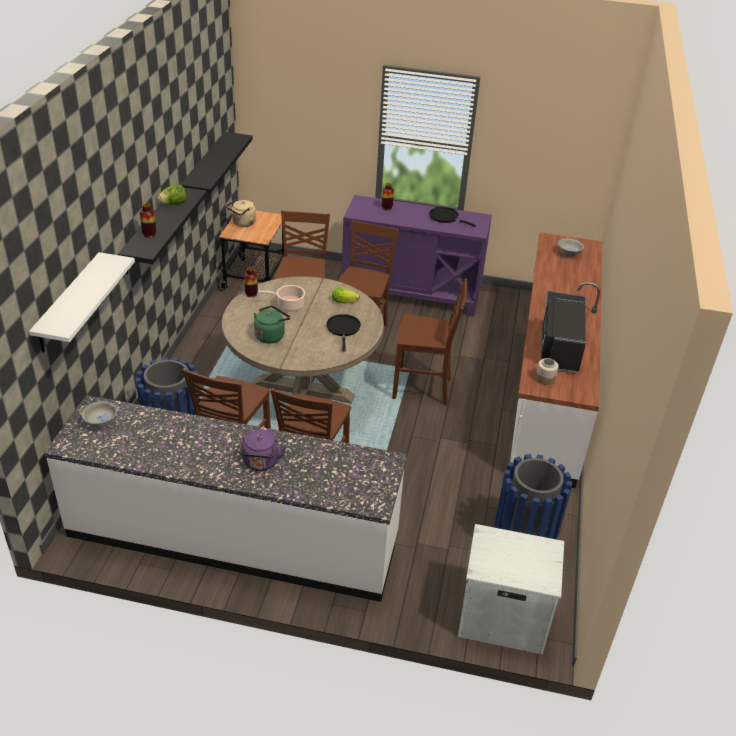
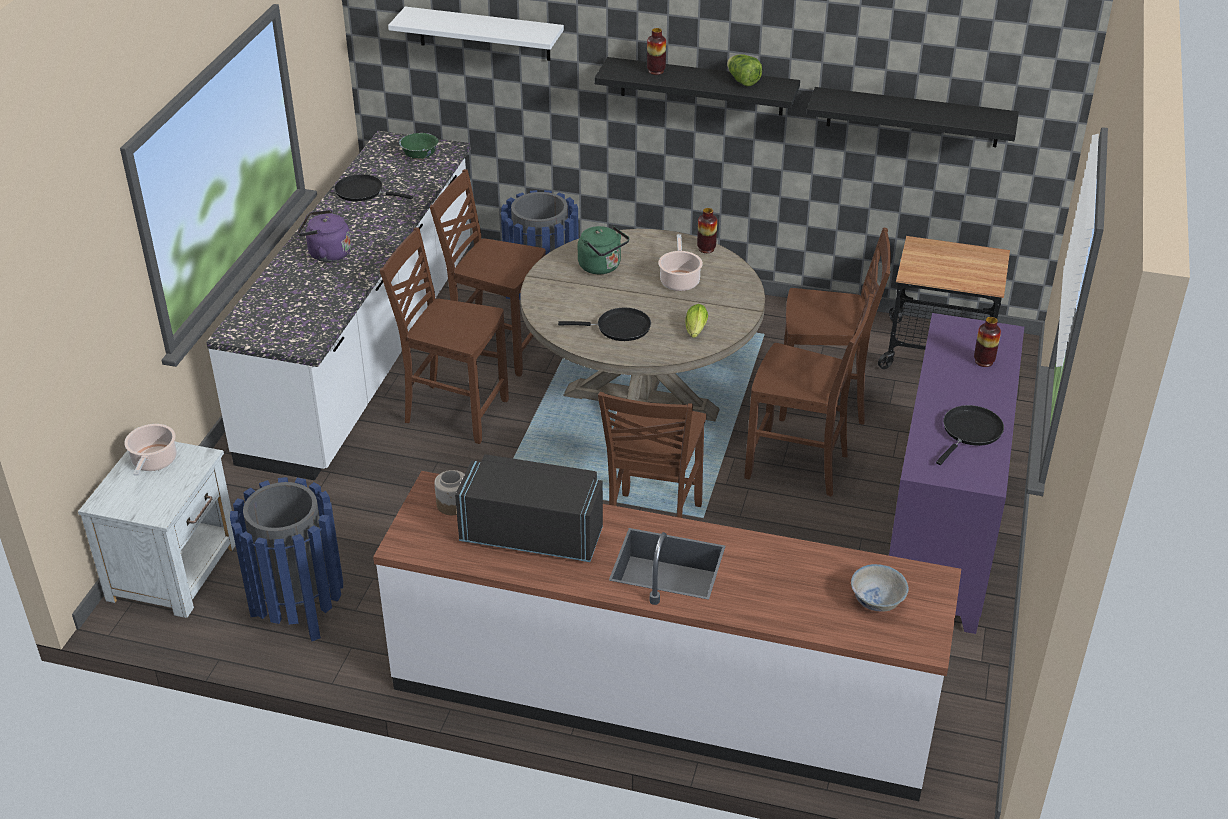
camera: 95 degrees right, 0 degrees up
white bowl [82,401,117,428] -> green bowl [399,133,439,160]
beige kettle [226,199,256,227] -> none
none -> cooking pot [124,424,177,476]
none -> black frying pan [334,174,413,201]

